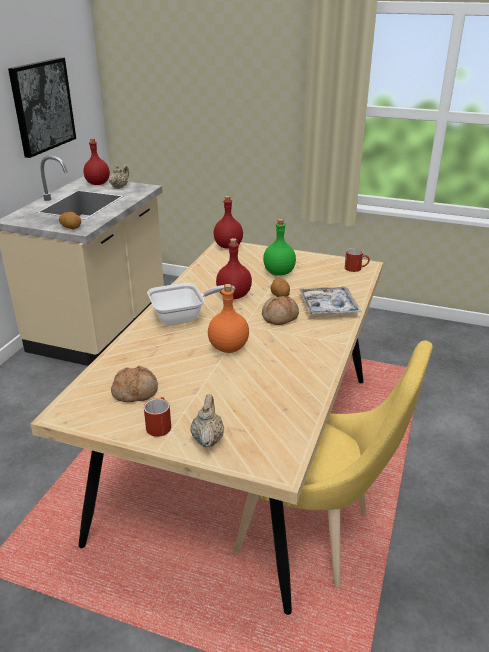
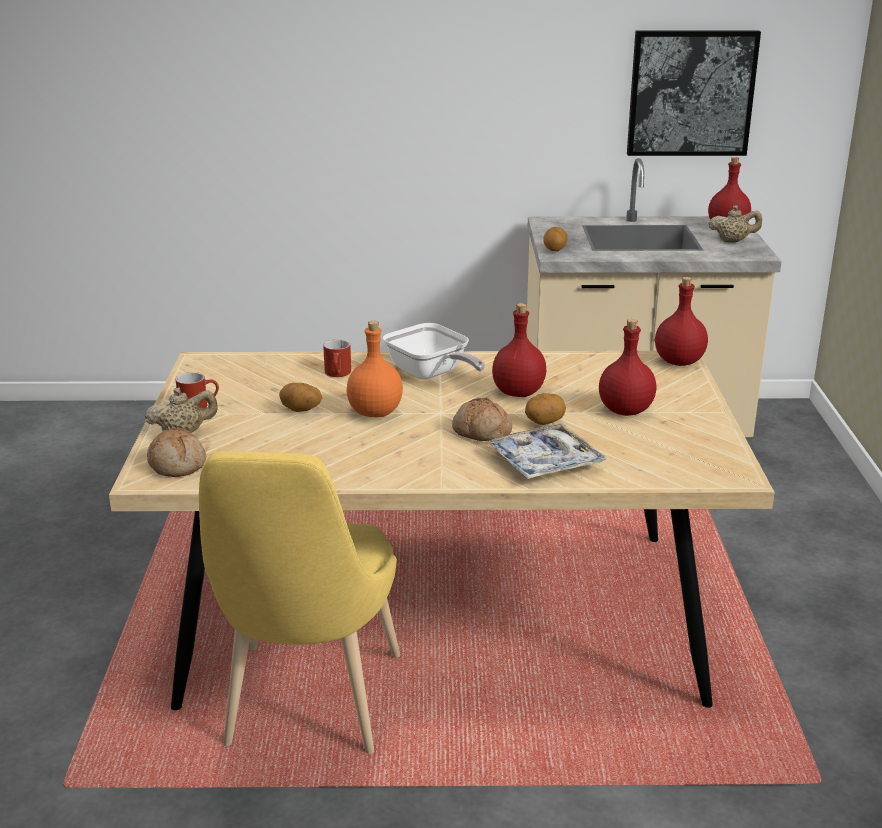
camera: 70 degrees right, 5 degrees down
bread [111,366,158,402] -> bread moved to [147,428,206,477]
green bottle [263,219,296,276] -> red bottle [599,319,656,416]
red mug [345,248,370,272] -> red mug moved to [323,339,351,377]
none -> potato [279,383,322,412]

